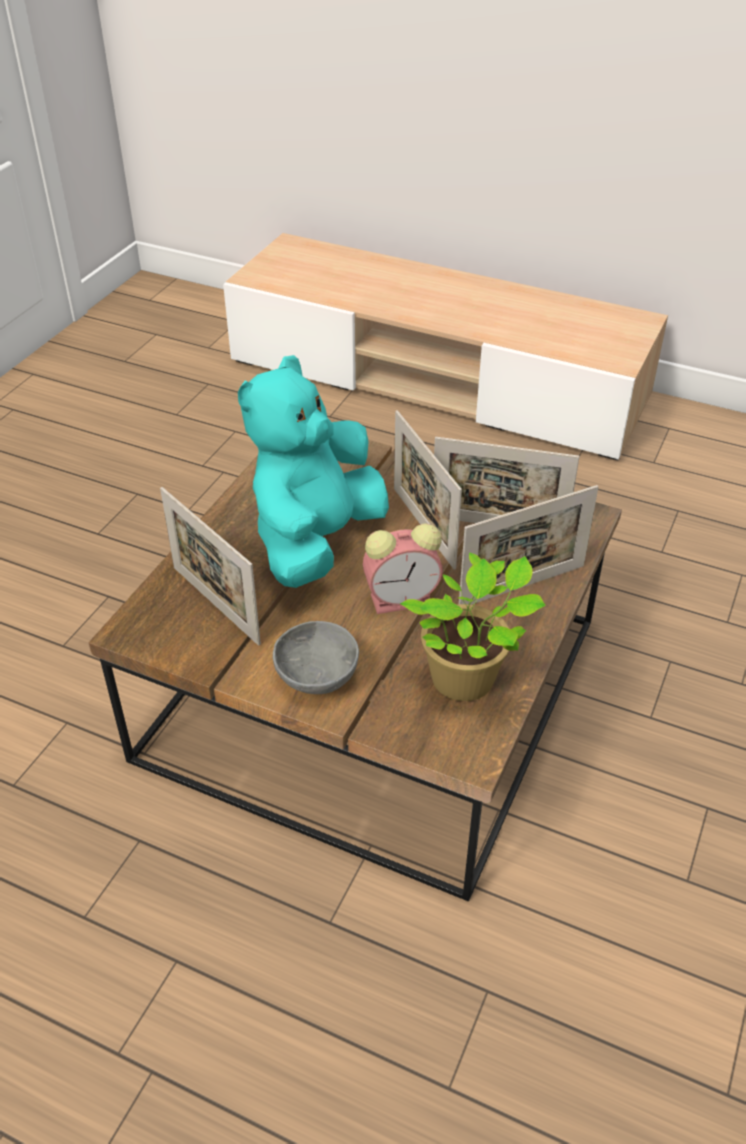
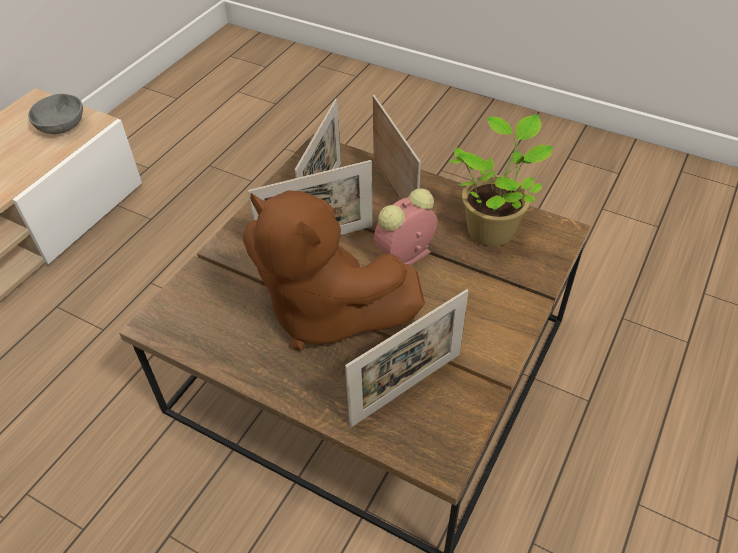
camera: 85 degrees left, 5 degrees up
turquoise plush toy [238,355,389,588] -> brown plush toy [243,190,425,351]
grey bowl [273,621,359,694] -> grey bowl moved to [28,94,83,134]
alarm clock [363,523,443,614] -> alarm clock turned 120 degrees counterclockwise [374,188,437,265]

